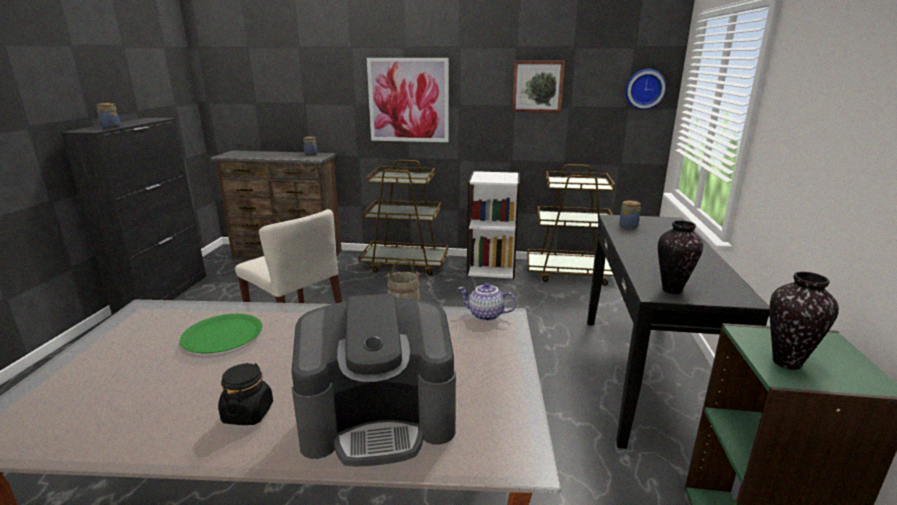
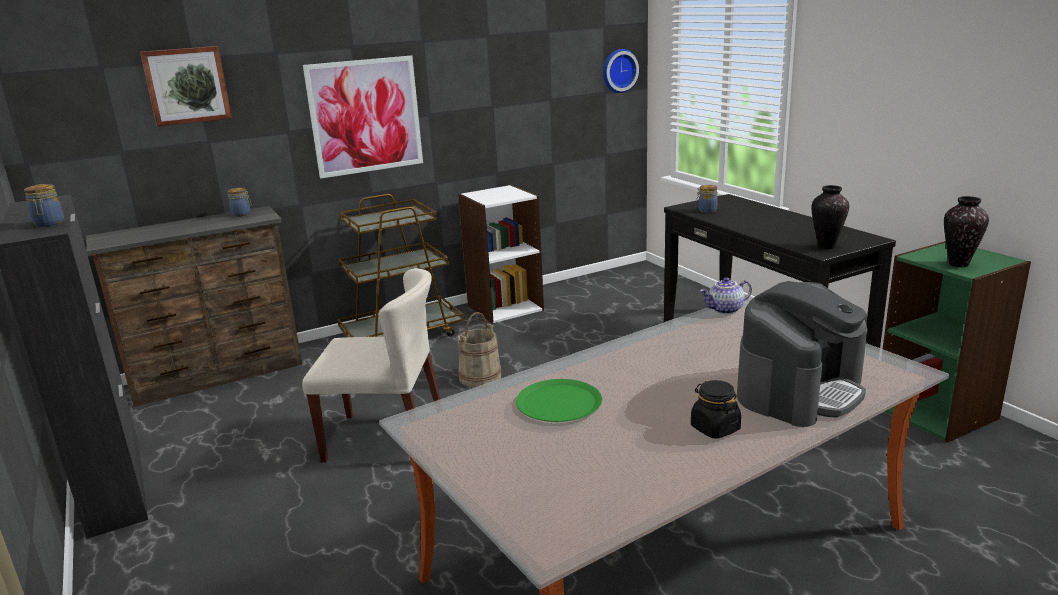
camera: 35 degrees left, 0 degrees up
picture [512,61,565,113] -> picture moved to [140,46,232,127]
brown cart [527,164,615,286] -> none

